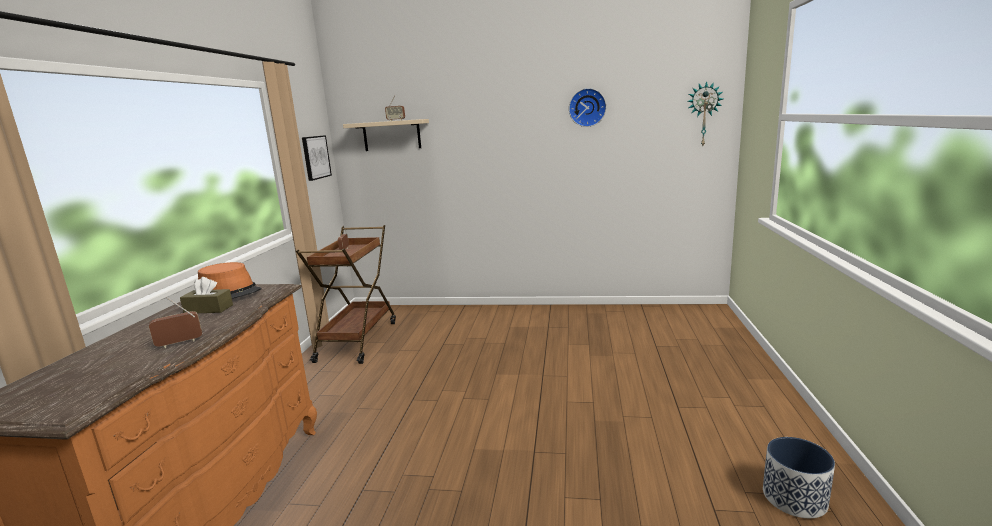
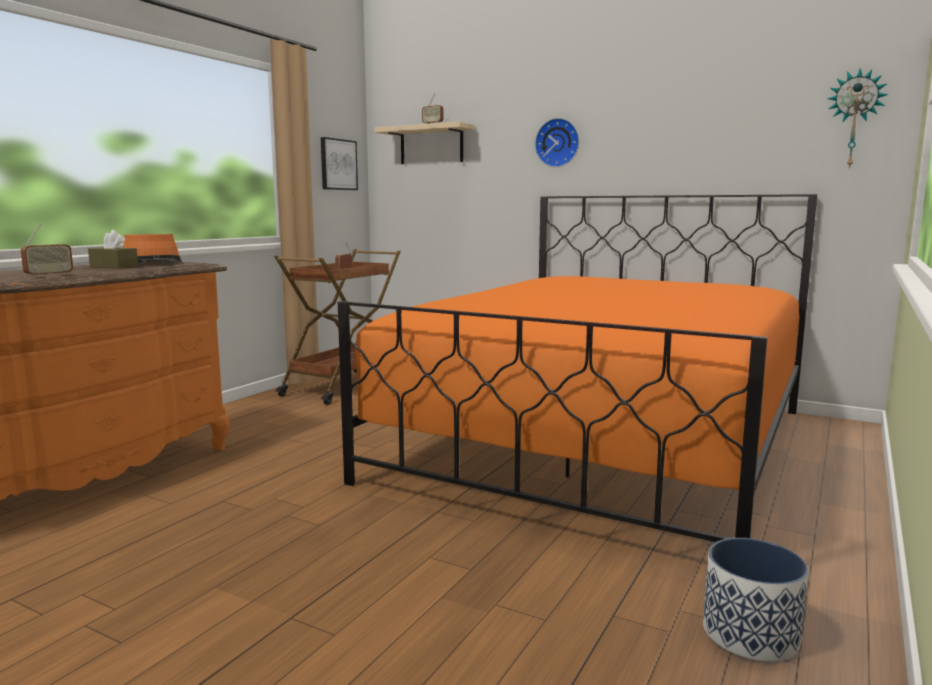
camera: 20 degrees right, 5 degrees down
radio [149,297,202,348] -> radio turned 135 degrees clockwise [21,222,73,277]
wall clock [569,88,606,127] -> wall clock moved to [535,118,579,167]
none -> orange bed [338,194,817,542]

